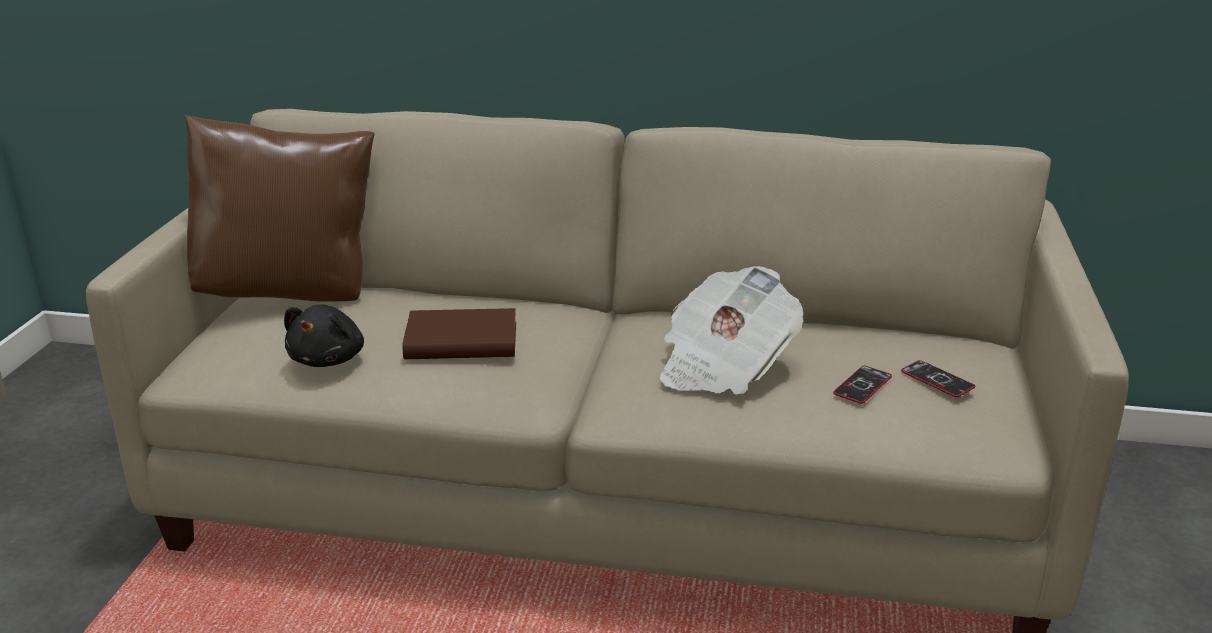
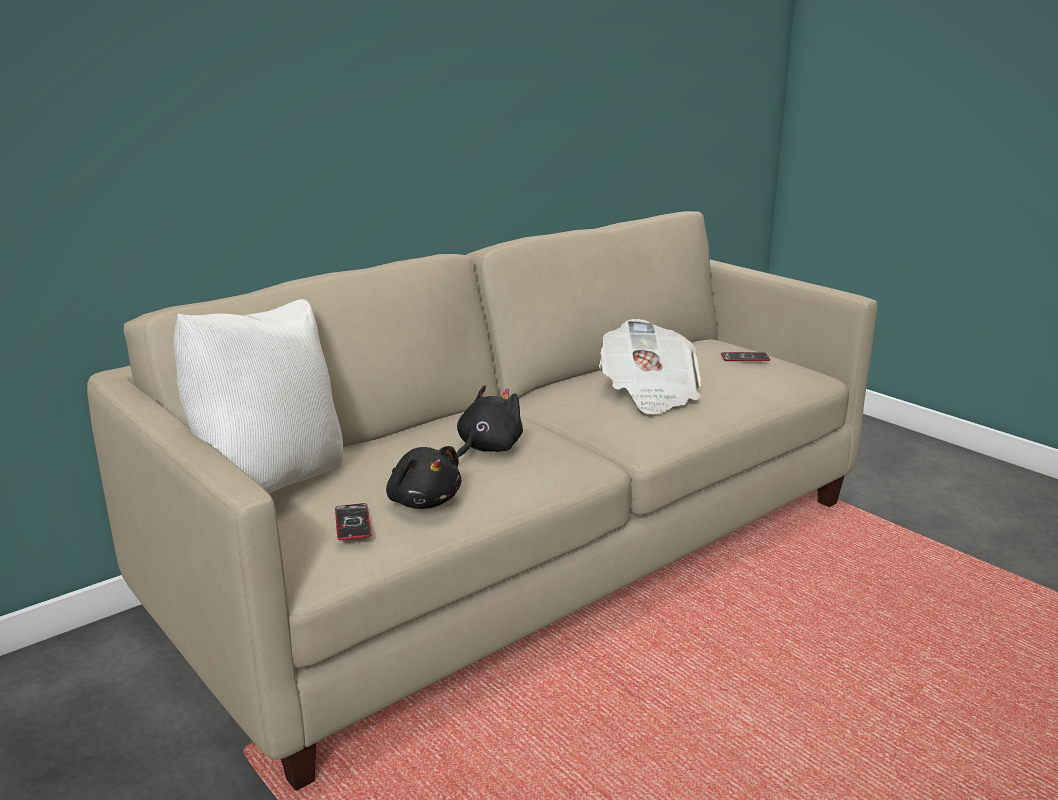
camera: 50 degrees left, 5 degrees down
brown pillow [185,115,375,302] -> white pillow [174,299,343,494]
brown book [402,308,516,359] -> black plush toy [456,385,523,458]
phone [833,366,892,404] -> phone moved to [335,503,372,540]

